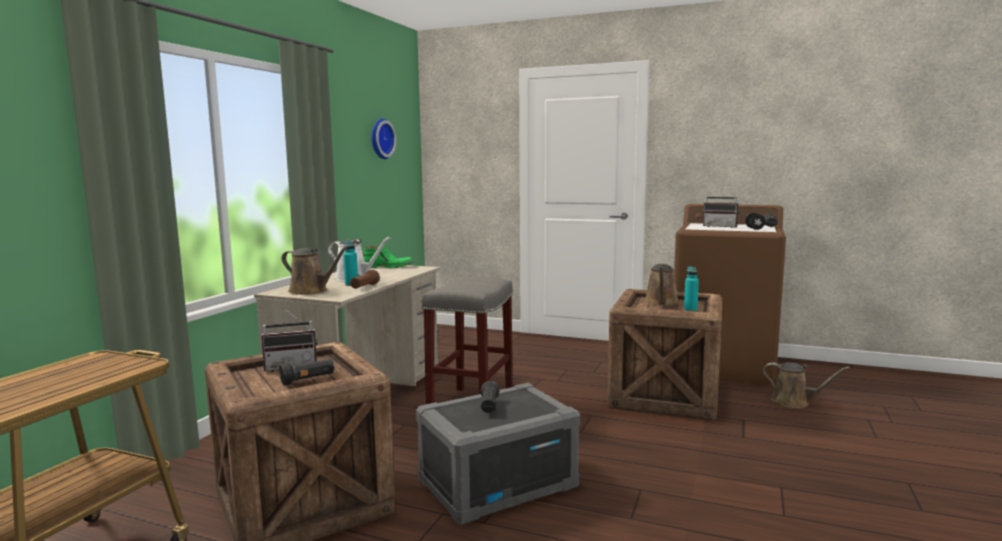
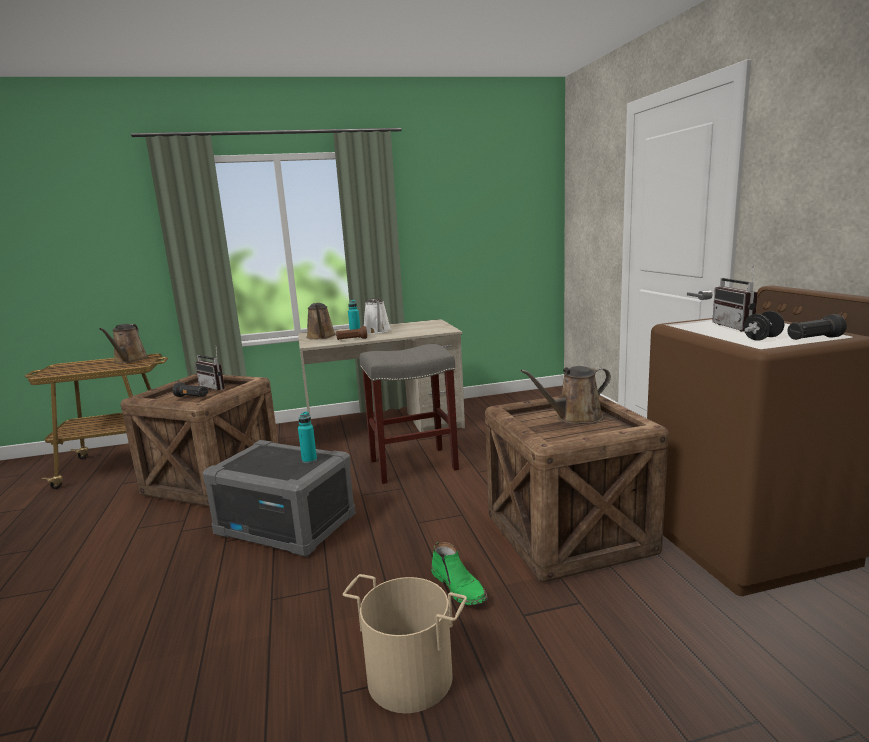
camera: 55 degrees right, 5 degrees up
green boot [363,246,414,268] -> green boot moved to [431,542,488,605]
wall clock [371,118,397,159] -> none
black flashlight [481,381,499,413] -> none
turquoise bottle [684,267,699,312] -> turquoise bottle moved to [298,411,317,463]
brown watering can [763,362,850,408] -> brown watering can moved to [99,324,148,363]
none -> beige bucket [343,574,467,713]

